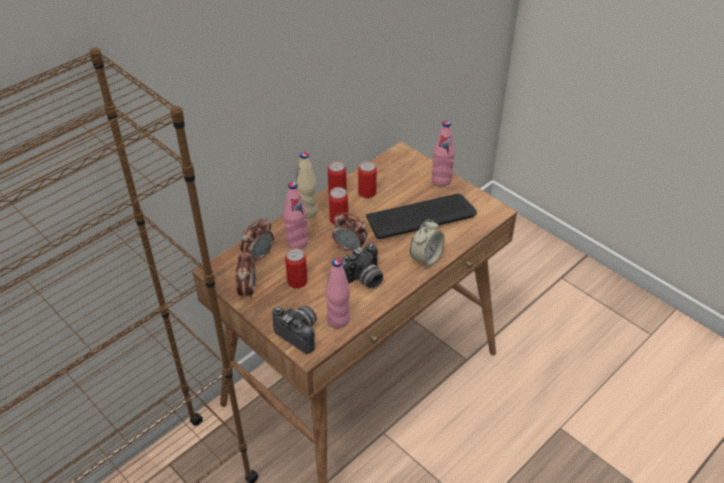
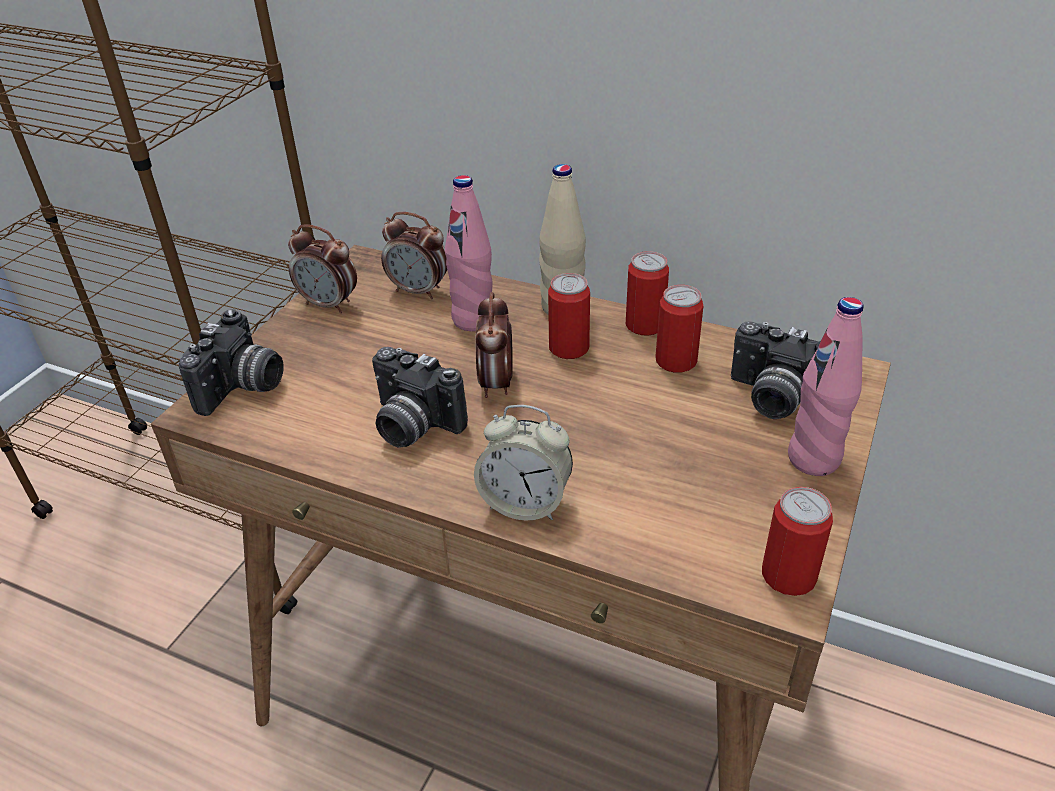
camera: 70 degrees right, 5 degrees down
alarm clock [236,250,256,300] -> alarm clock turned 45 degrees clockwise [288,225,357,313]
can [285,248,308,288] -> can moved to [762,487,833,596]
pink bottle [325,258,350,328] -> none
keyboard [366,194,477,239] -> none
none -> camera [731,321,821,419]

